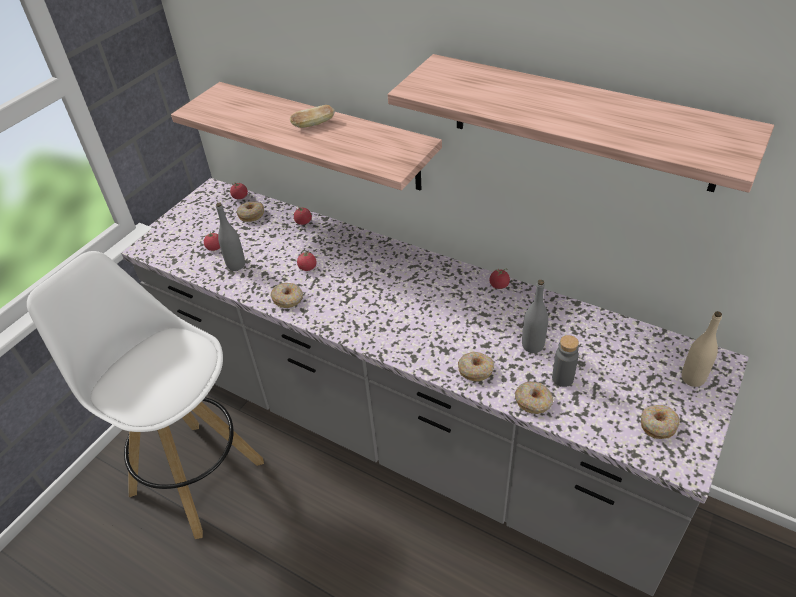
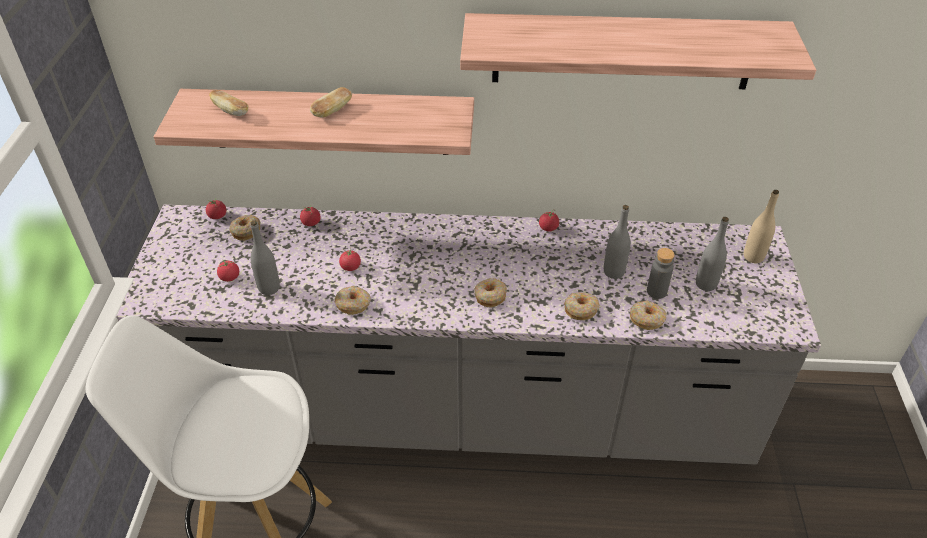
camera: 30 degrees left, 0 degrees up
donut [641,405,680,439] -> donut moved to [474,278,507,308]
none -> bread [209,90,248,116]
none -> grey bottle [696,217,729,291]

